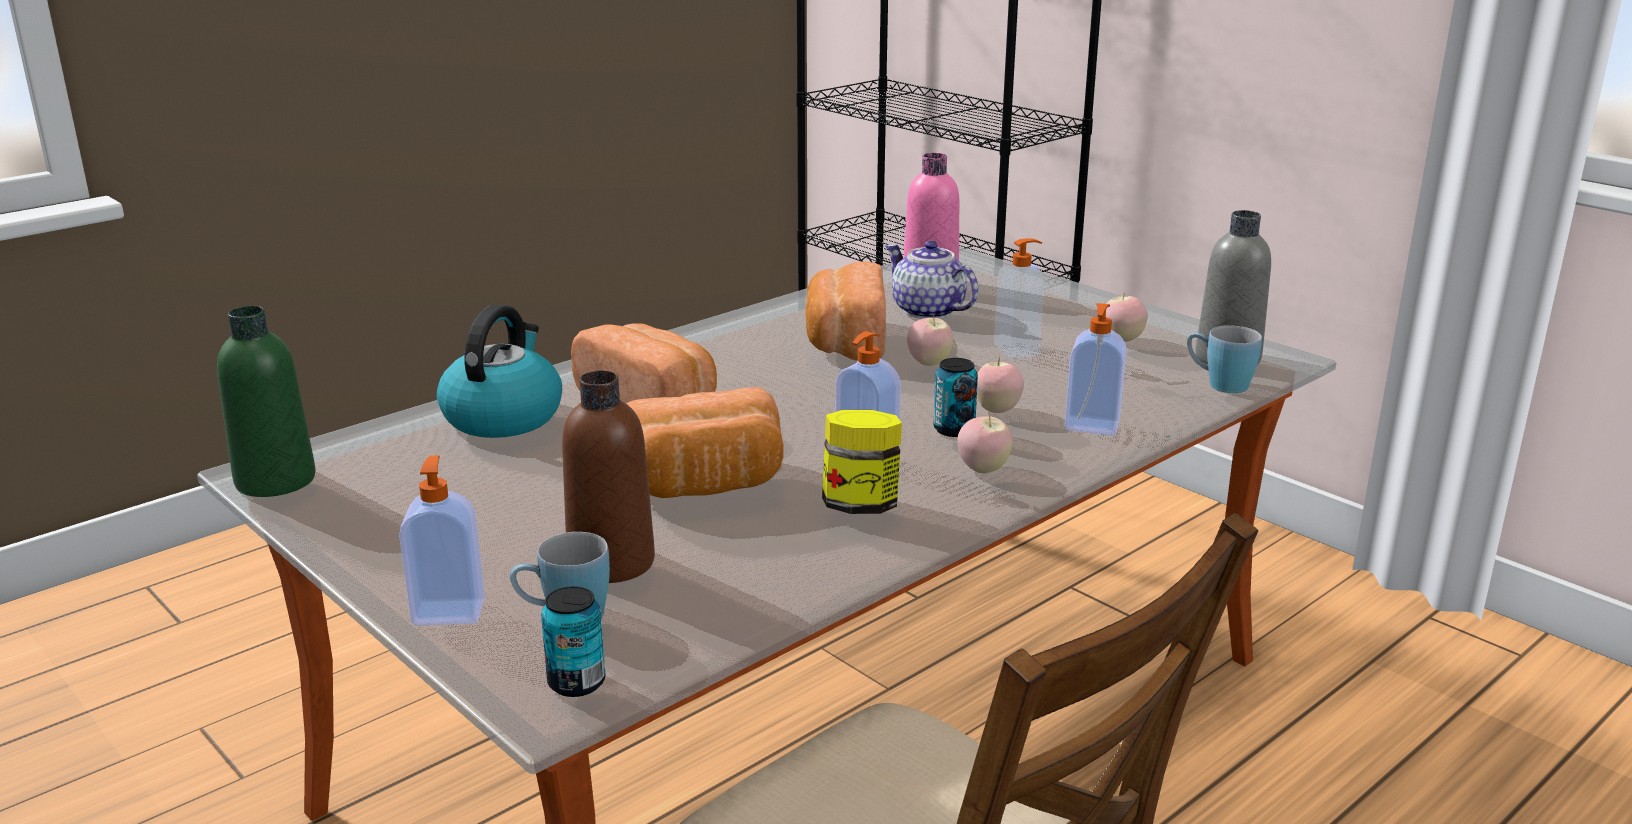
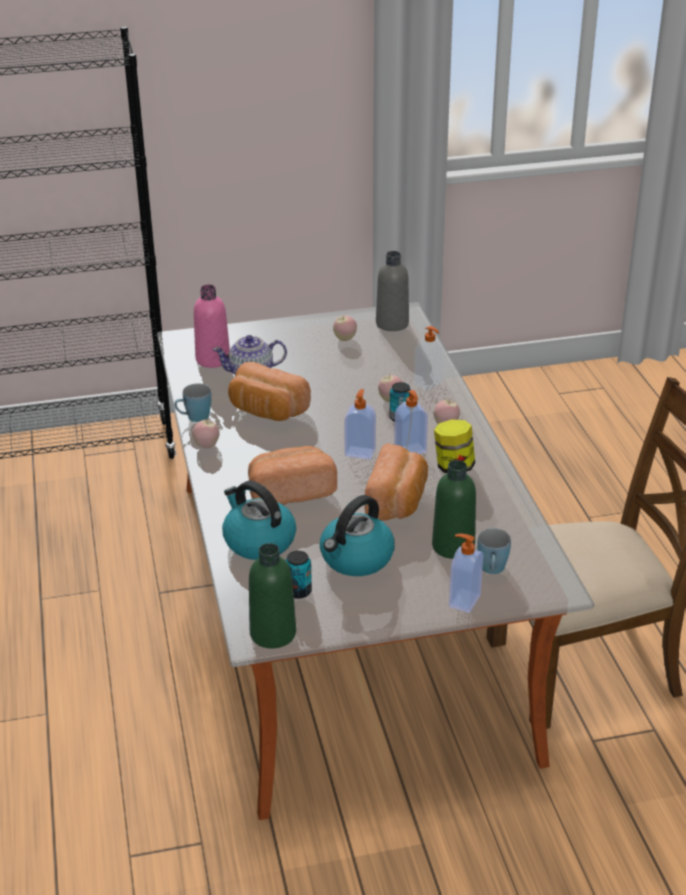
camera: 60 degrees left, 10 degrees up
can [541,586,606,697] -> can moved to [286,551,312,599]
brown bottle [562,370,655,583] -> green bottle [432,460,476,559]
apple [907,315,953,366] -> apple moved to [192,419,220,448]
soap dispenser [994,238,1044,359] -> soap dispenser moved to [344,389,376,460]
blue mug [1187,325,1262,393] -> blue mug moved to [174,383,211,422]
none -> kettle [320,495,395,576]

